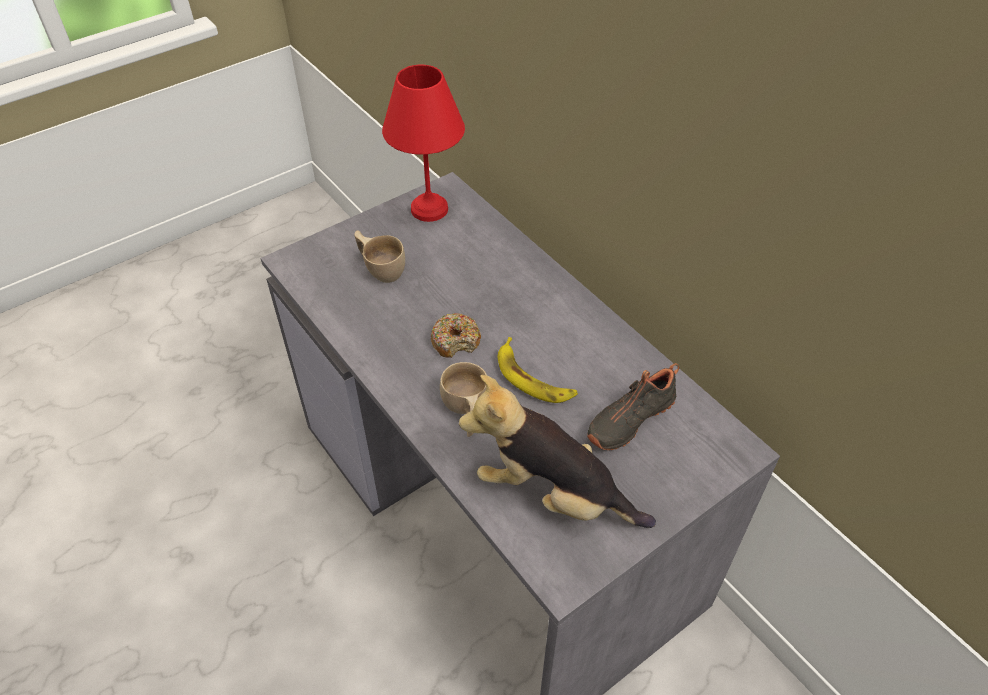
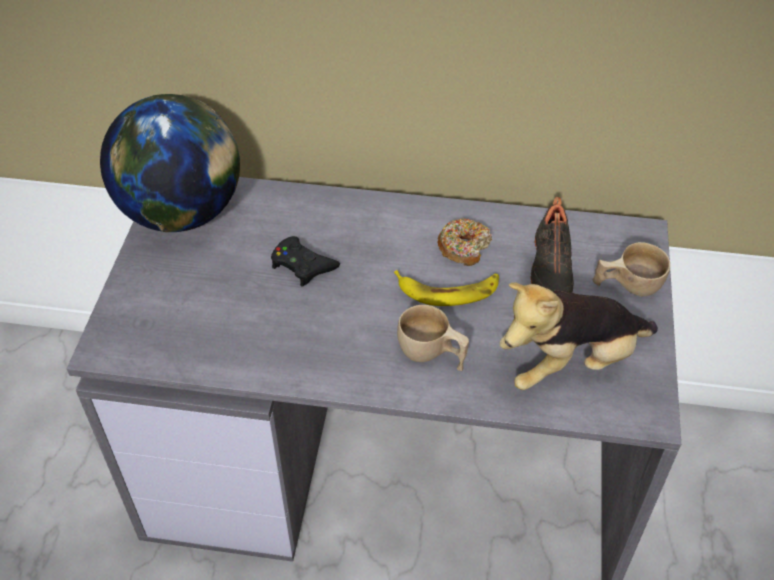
camera: 45 degrees left, 0 degrees up
beige cup [354,230,405,283] -> beige cup moved to [593,242,670,296]
red table lamp [382,65,465,222] -> globe [100,94,240,232]
donut [431,313,481,358] -> donut moved to [437,218,492,266]
none -> black game controller [271,236,340,287]

